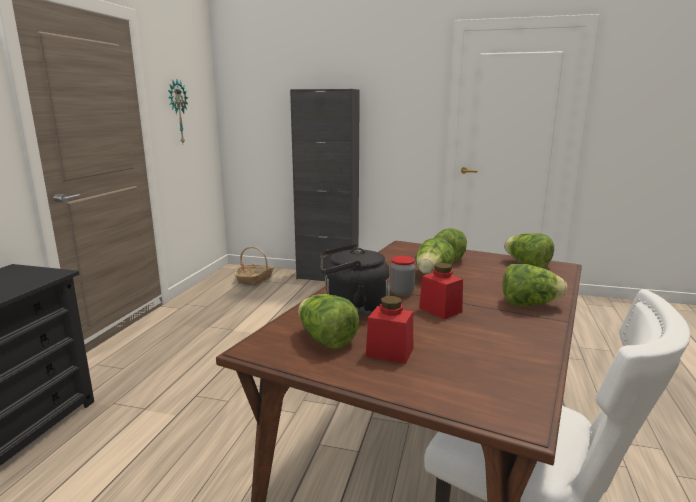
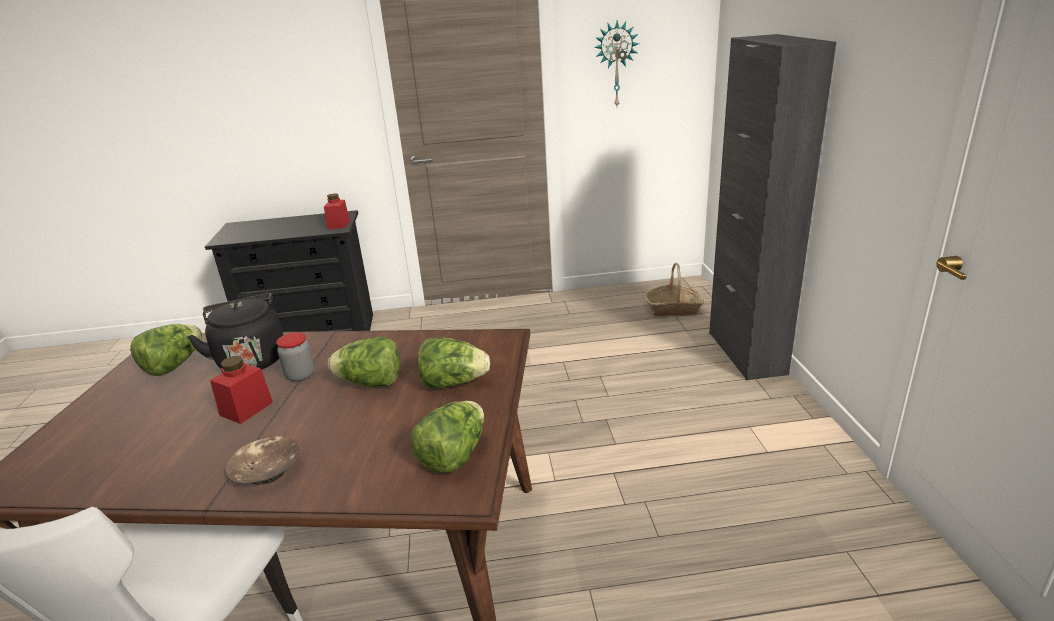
camera: 70 degrees right, 10 degrees up
red jar [366,296,413,364] -> red jar moved to [324,193,350,229]
lettuce [503,264,567,306] -> brown bowl [226,436,300,485]

